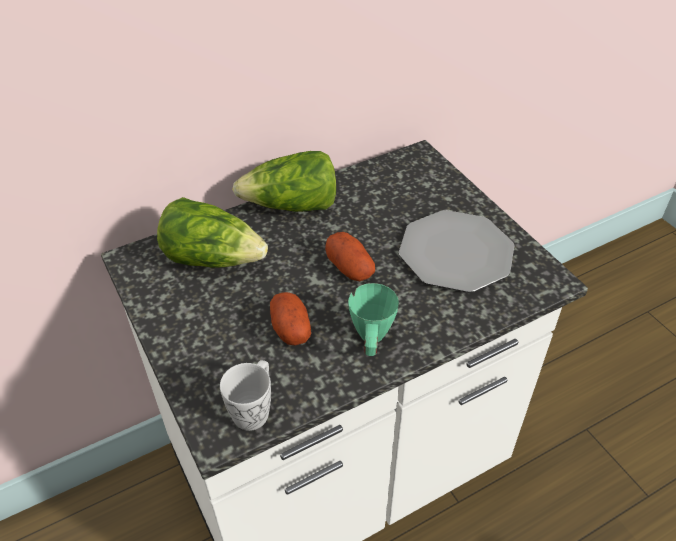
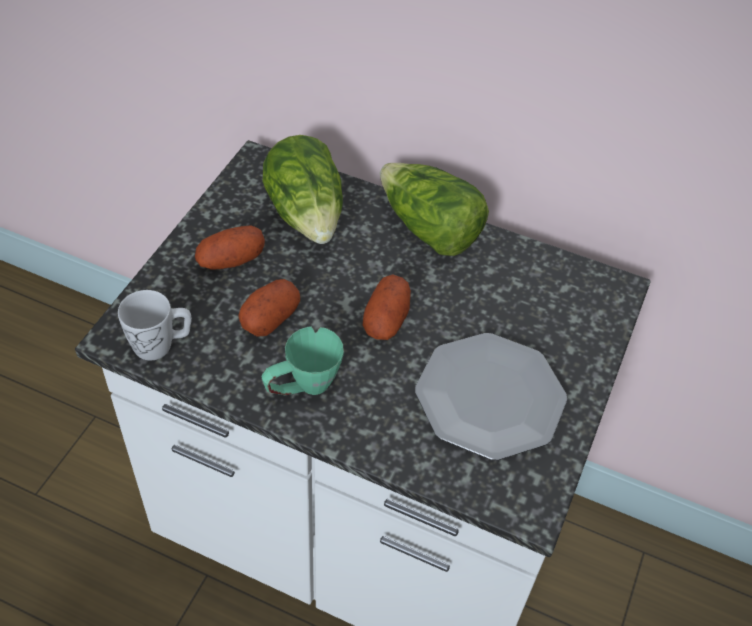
camera: 50 degrees right, 5 degrees up
none -> potato [195,225,265,269]

